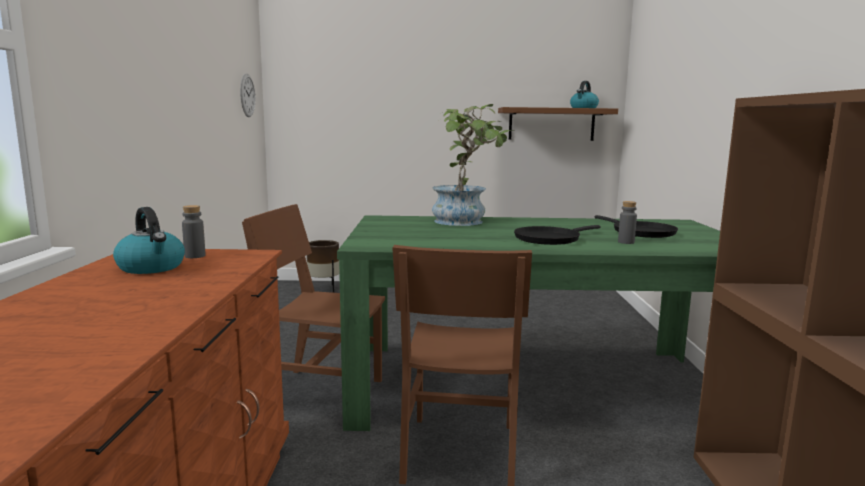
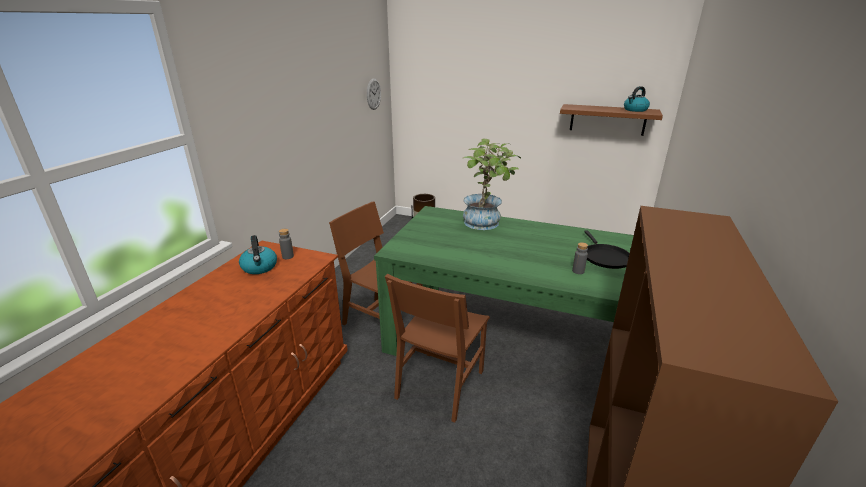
camera: 20 degrees right, 15 degrees up
black frying pan [514,225,601,245] -> none

